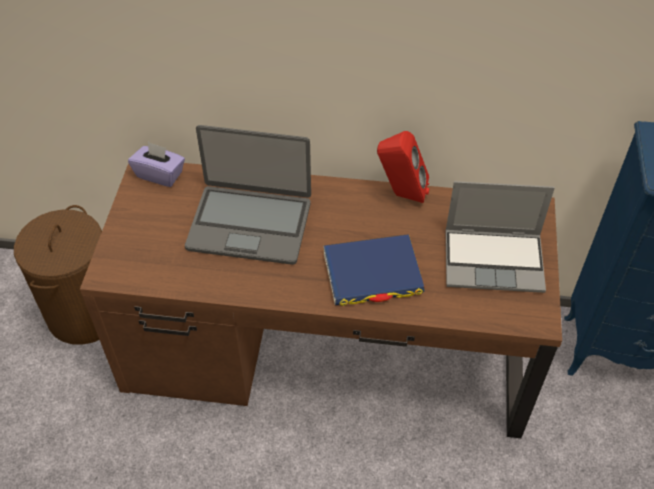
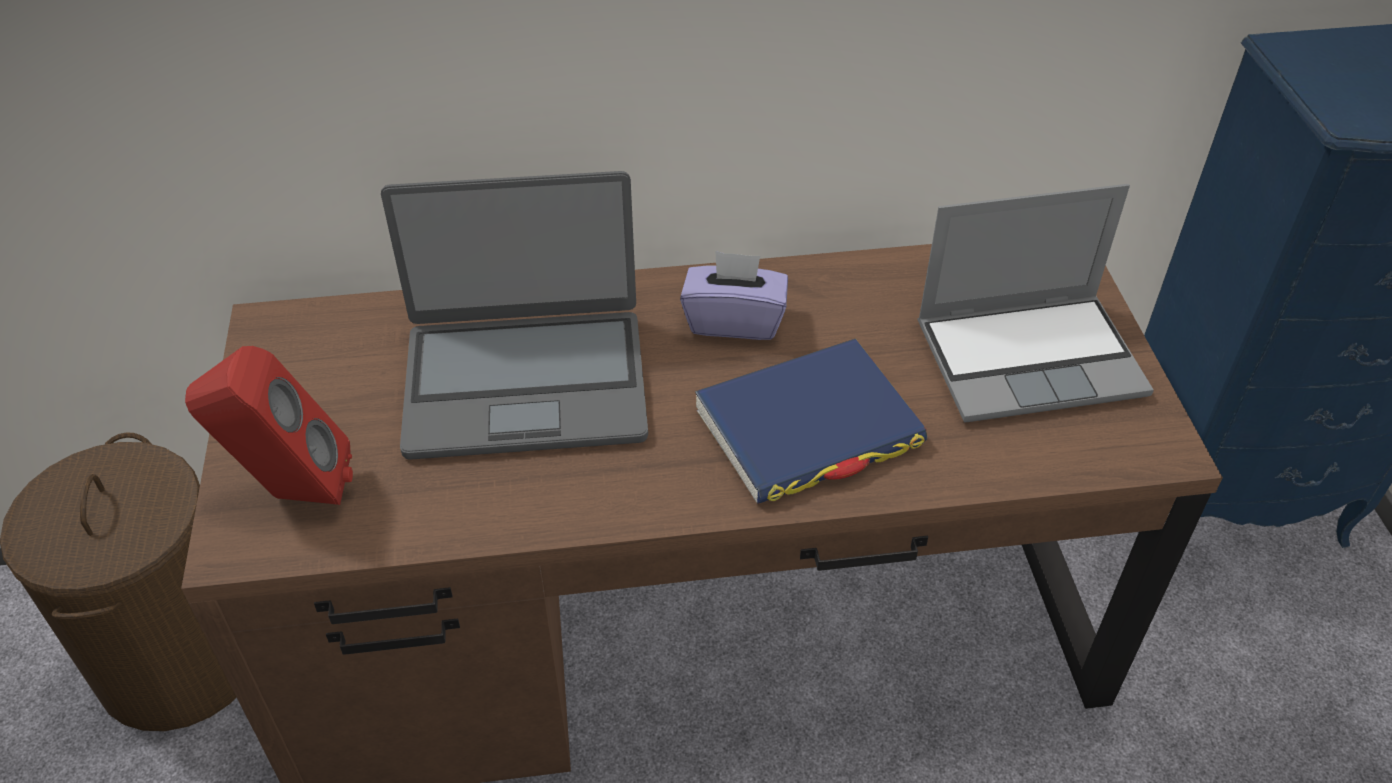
camera: 15 degrees left, 5 degrees down
purple tissue box [128,142,185,187] -> purple tissue box moved to [680,251,788,340]
red speaker [377,131,430,203] -> red speaker moved to [185,346,353,505]

